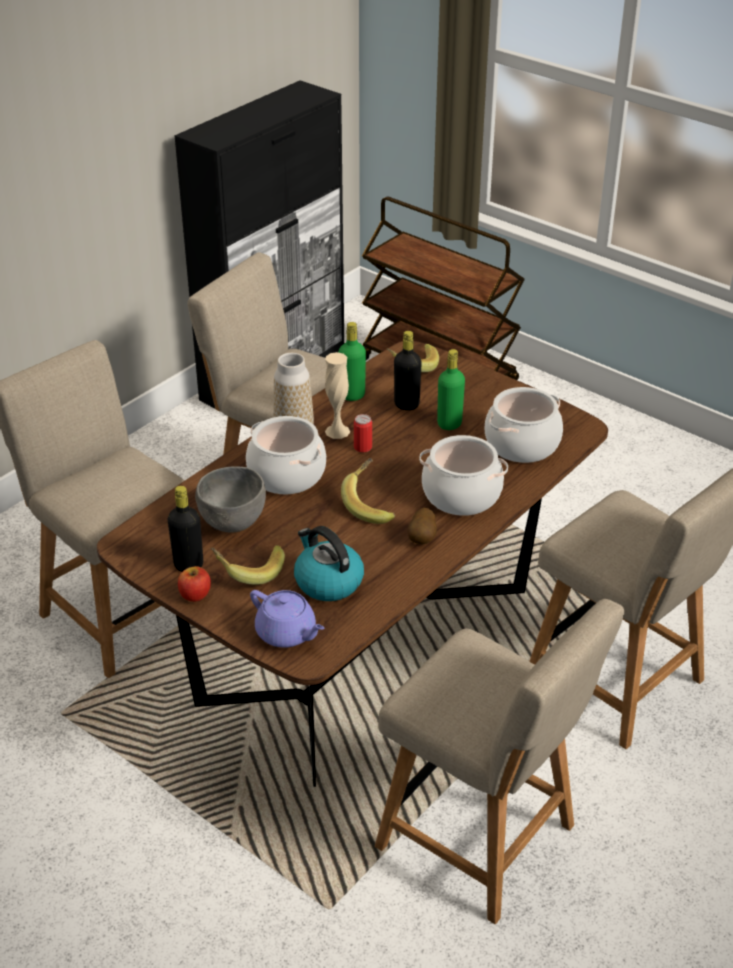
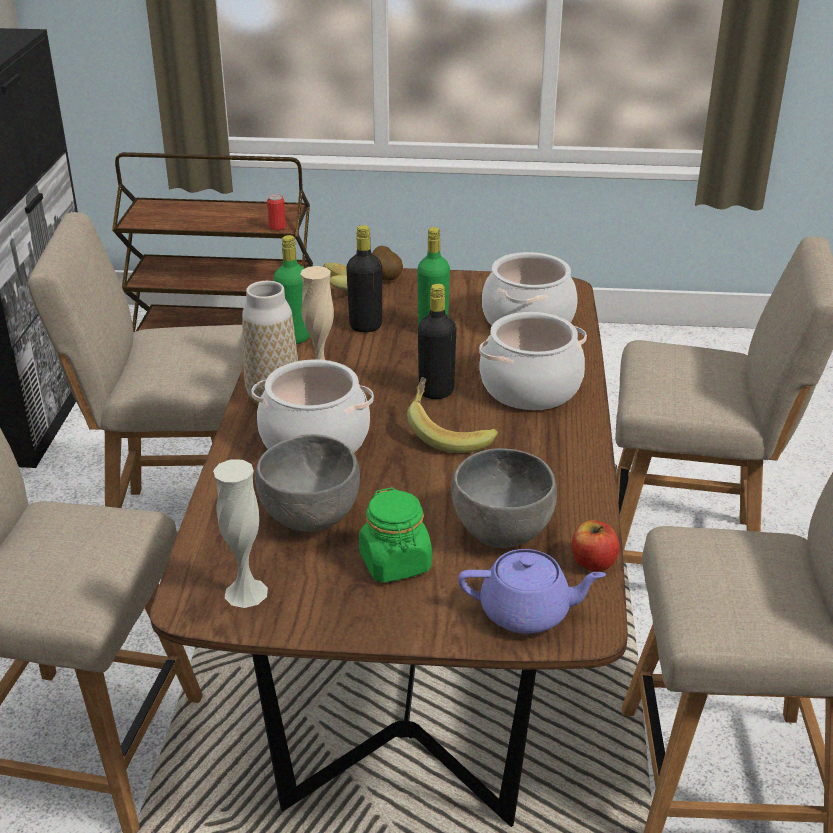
camera: 35 degrees left, 5 degrees down
black bottle [168,486,203,572] -> black bottle moved to [418,284,456,399]
apple [178,566,211,602] -> apple moved to [572,520,619,571]
banana [211,545,285,585] -> green jar [359,487,432,583]
kettle [294,526,364,601] -> grey bowl [451,448,557,548]
can [354,414,372,453] -> can moved to [267,194,286,230]
potato [408,508,437,544] -> potato moved to [372,246,403,281]
none -> white vase [213,460,268,608]

